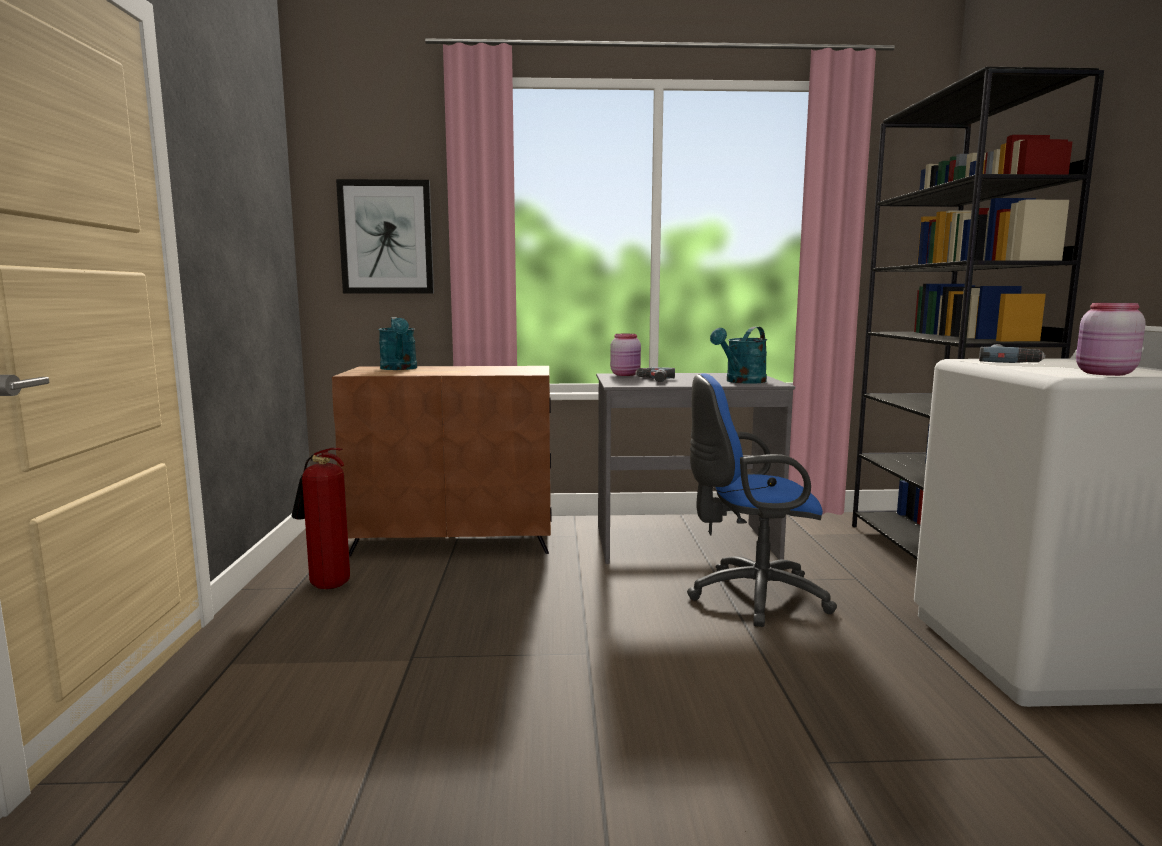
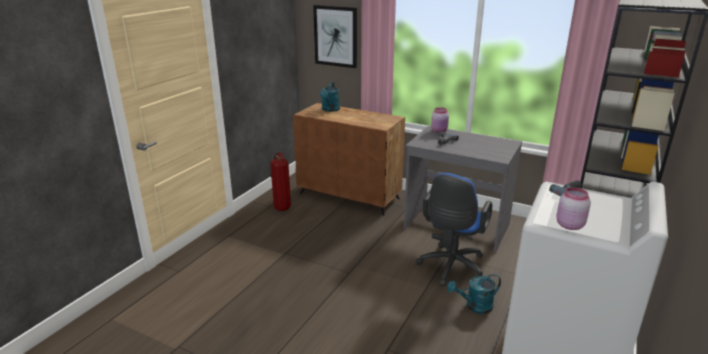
camera: 30 degrees right, 15 degrees up
blue office chair [687,373,837,627] -> blue office chair turned 90 degrees counterclockwise [416,173,492,286]
turquoise watering can [710,327,767,384] -> turquoise watering can moved to [447,274,501,314]

